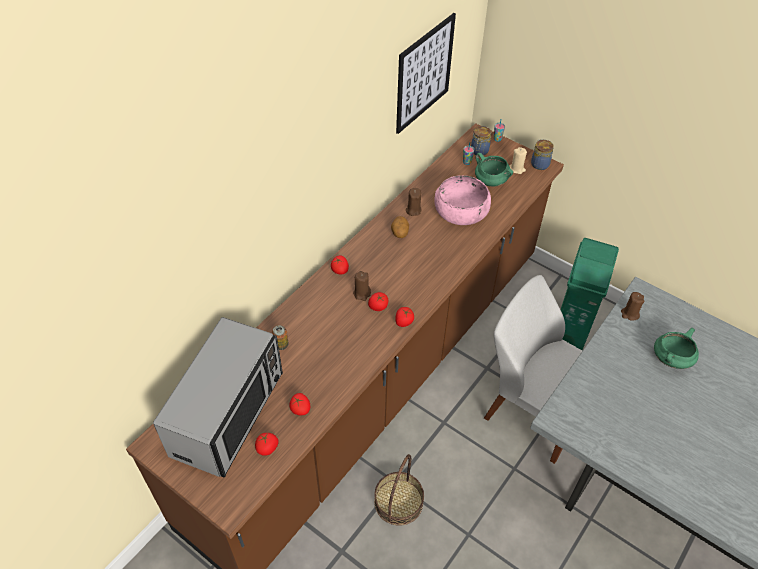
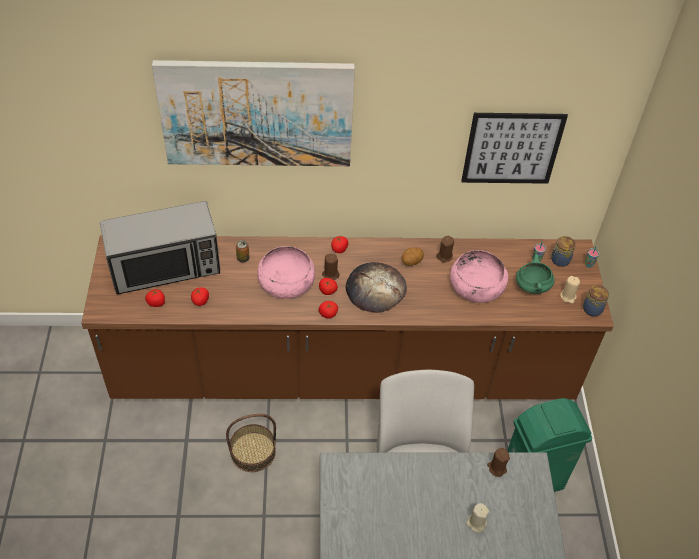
camera: 50 degrees right, 0 degrees up
green cooking pot [654,328,699,369] -> beige candle [466,503,490,533]
none -> picture [152,60,355,166]
none -> pink bowl [257,246,315,299]
none -> bread [346,262,407,313]

